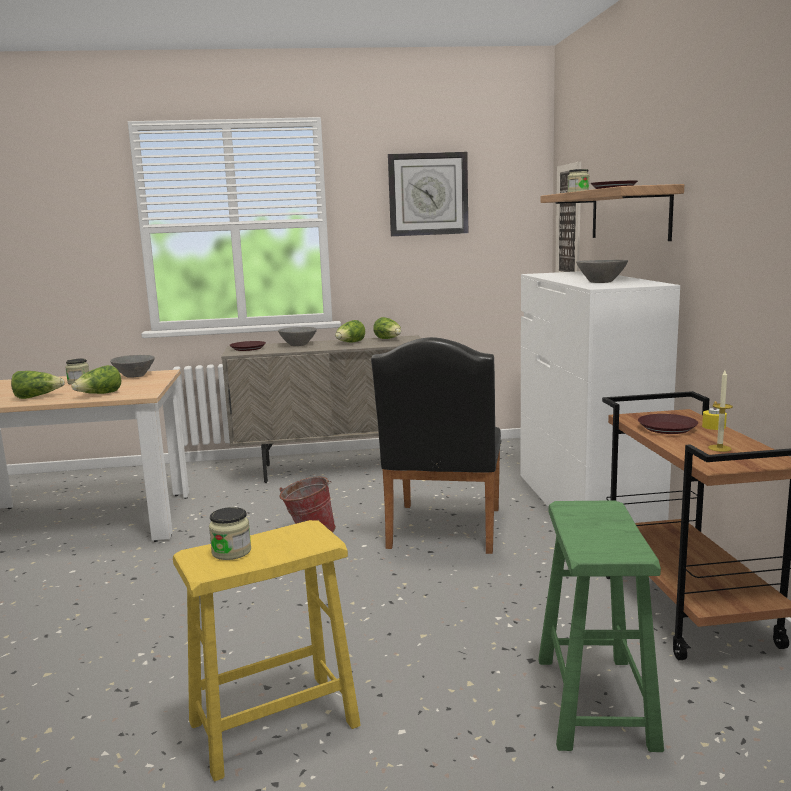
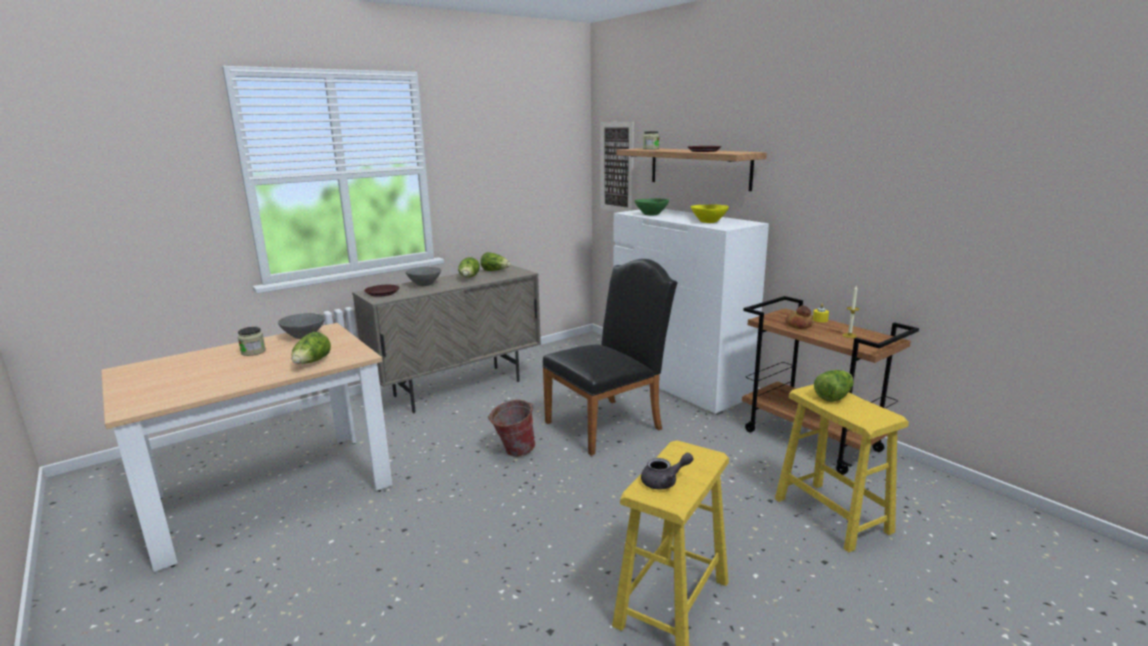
camera: 30 degrees left, 5 degrees up
lettuce [11,371,65,399] -> lettuce moved to [814,370,854,402]
jar [209,507,251,560] -> grey teapot [641,453,693,490]
black chair [371,337,502,554] -> black chair turned 105 degrees counterclockwise [542,259,678,456]
wall clock [388,152,468,236] -> none
green stool [538,500,664,752] -> yellow stool [775,384,909,552]
grey bowl [576,260,628,283] -> yellow bowl [691,205,729,223]
brown plate [638,414,698,434] -> bread [786,305,814,329]
none -> green bowl [634,198,669,215]

